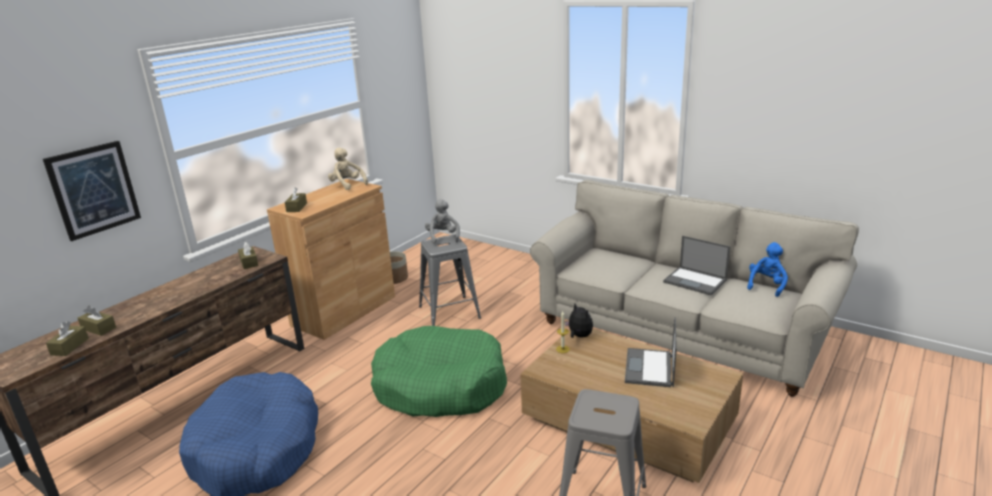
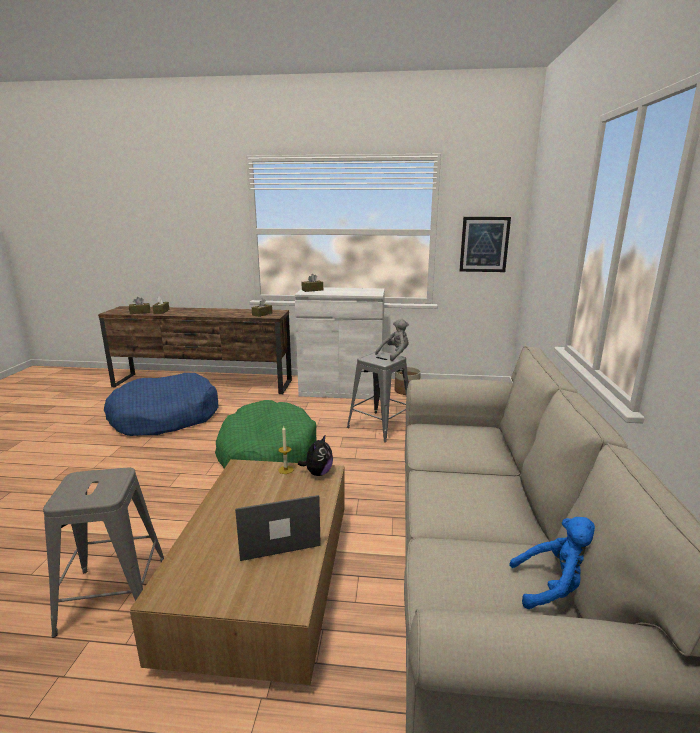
camera: 60 degrees right, 5 degrees down
picture [43,141,141,241] -> picture moved to [459,217,511,272]
brown cabinet [267,179,395,340] -> white cabinet [295,287,385,400]
beige plush toy [328,148,368,190] -> none
laptop [663,236,730,295] -> none

